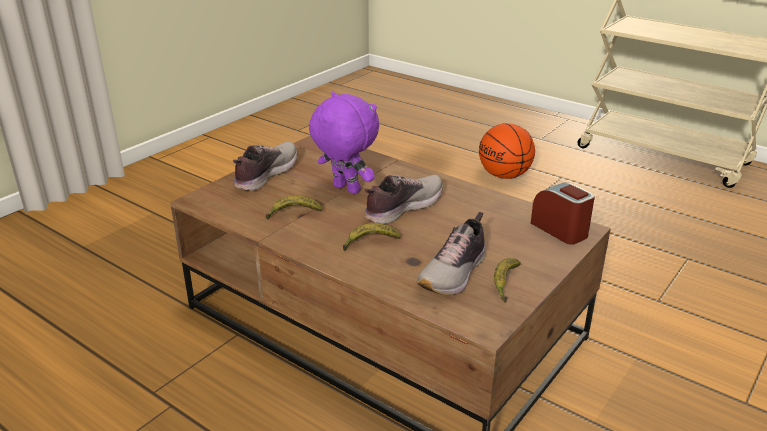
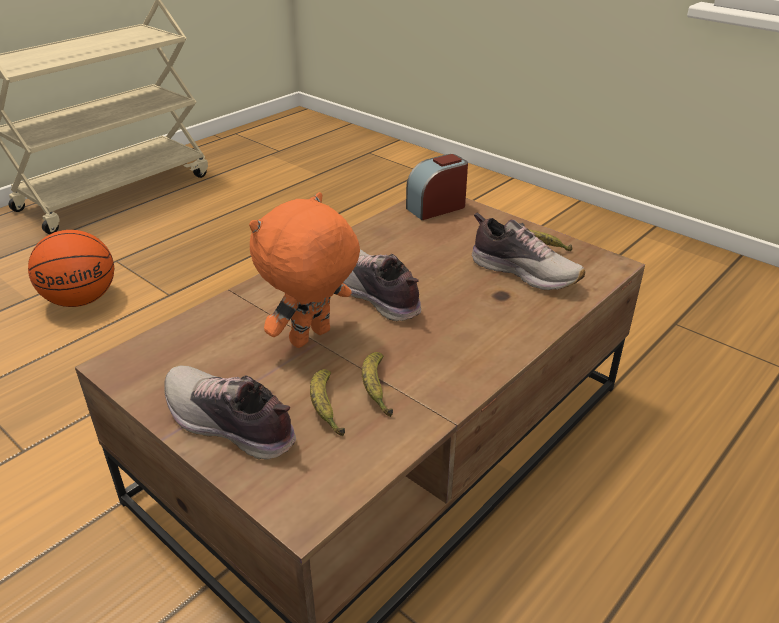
camera: 85 degrees left, 5 degrees up
purple plush toy [309,92,379,194] -> orange plush toy [249,192,360,348]
banana [343,223,401,251] -> banana moved to [310,369,345,436]

